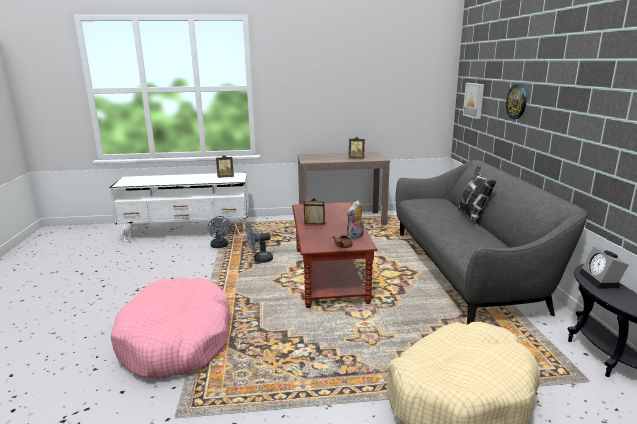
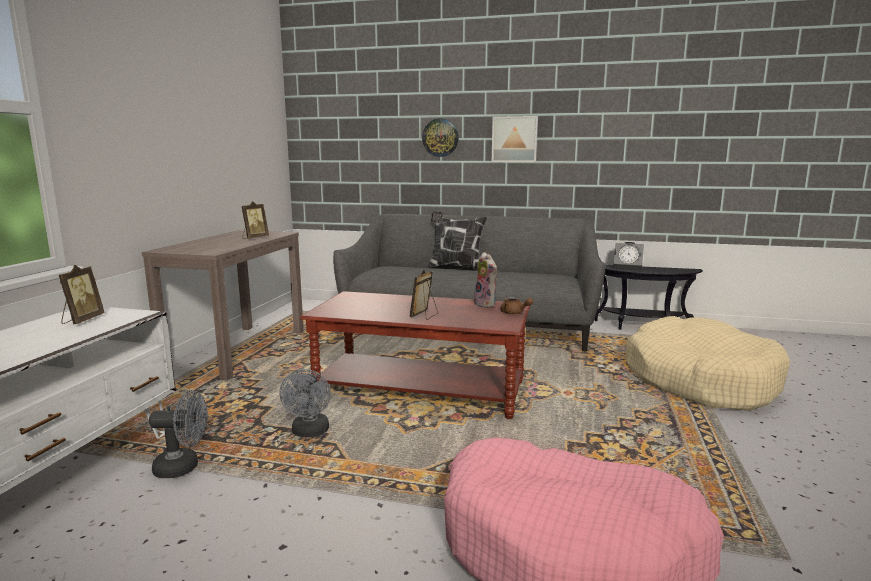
camera: 70 degrees left, 5 degrees down
picture [463,83,484,119] -> picture moved to [492,116,538,162]

